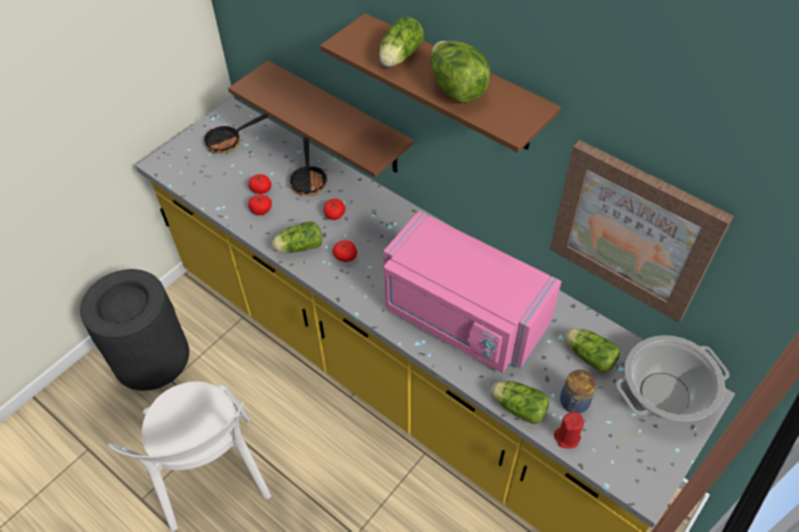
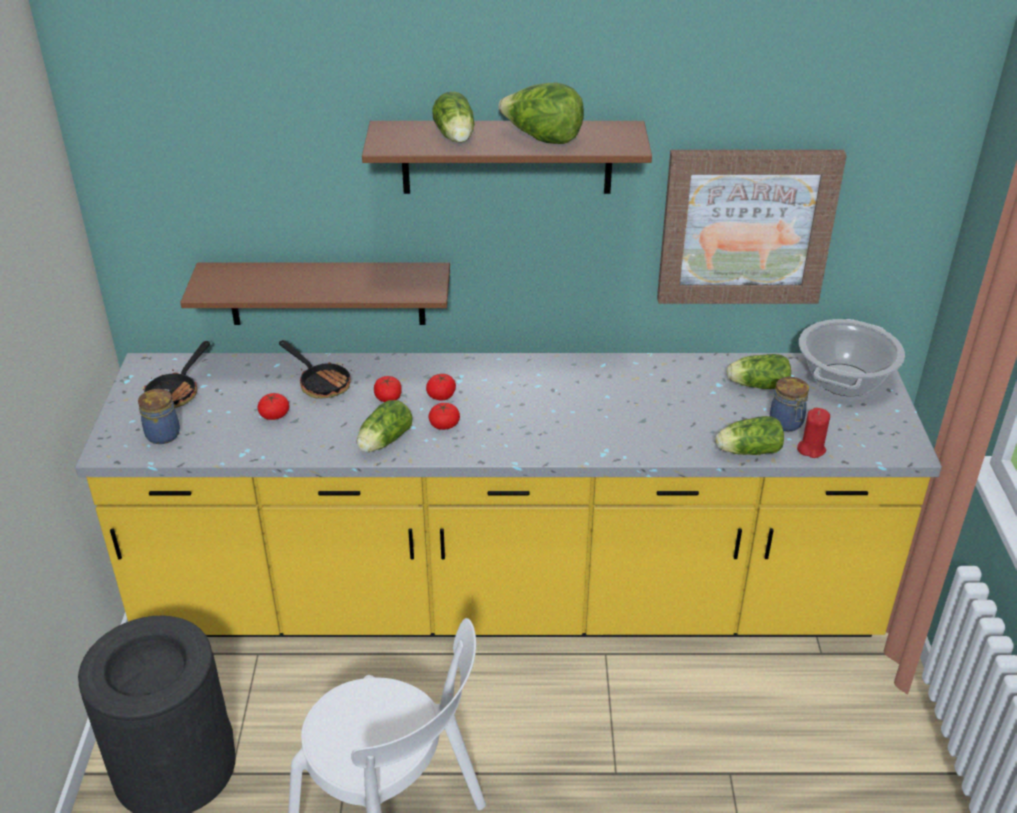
camera: 40 degrees left, 15 degrees down
tomato [248,194,272,215] -> tomato moved to [426,374,456,401]
pink microwave [383,211,562,373] -> none
none -> jar [138,389,180,444]

